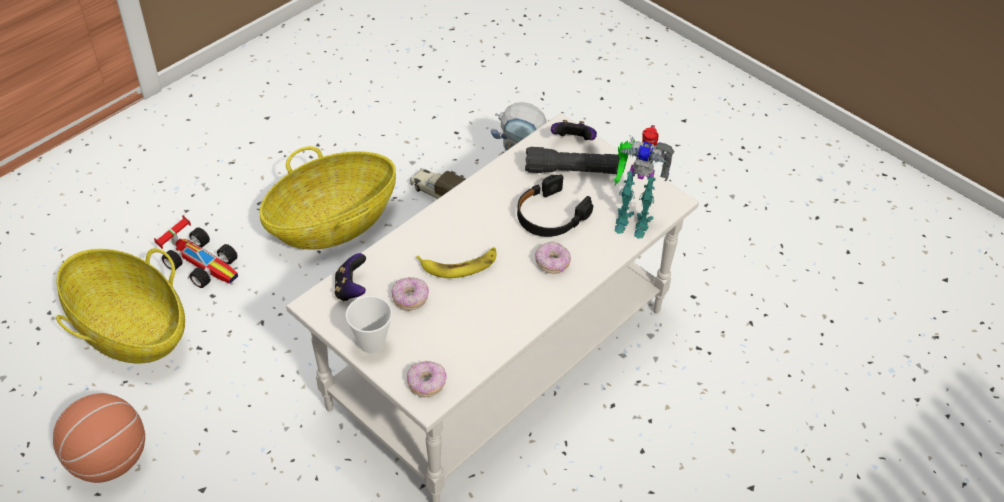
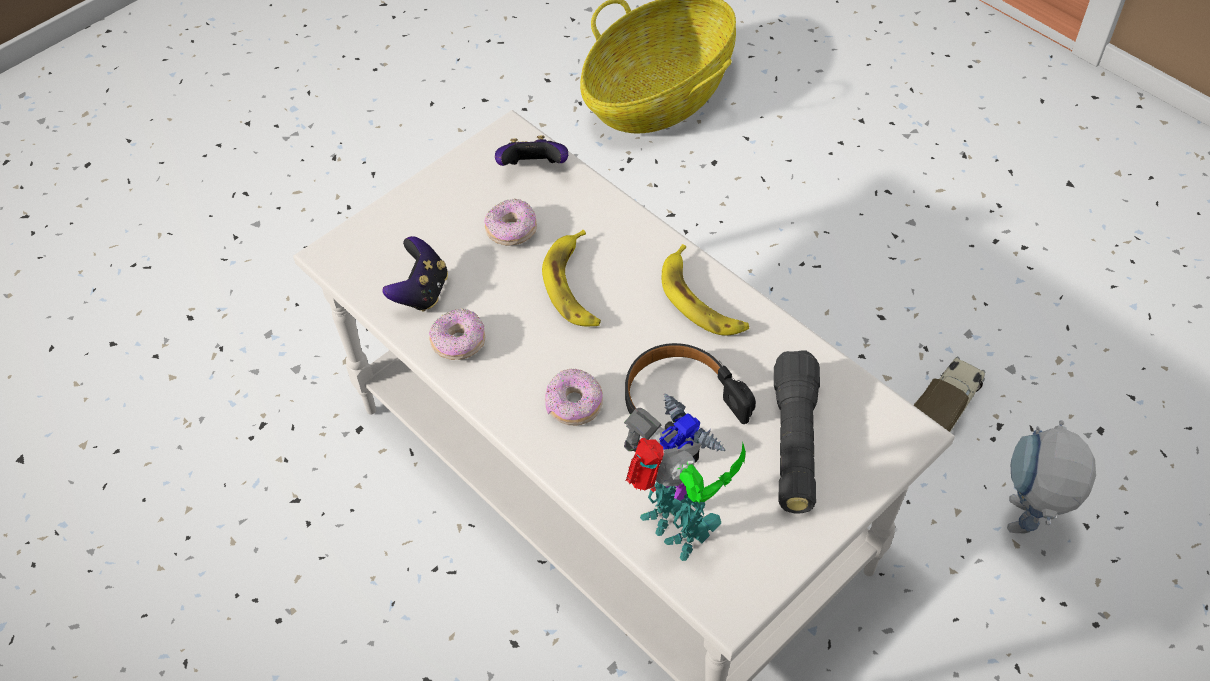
camera: 95 degrees right, 5 degrees up
basketball [53,393,145,483] -> none
toy car [154,216,238,288] -> none
basket [259,146,396,250] -> none
cup [346,296,392,353] -> none
donut [407,361,447,397] -> donut moved to [429,308,485,360]
game controller [551,120,597,140] -> game controller moved to [383,236,448,311]
toy robot [614,125,674,239] -> toy robot turned 120 degrees clockwise [624,394,746,561]
none -> banana [662,244,749,336]

